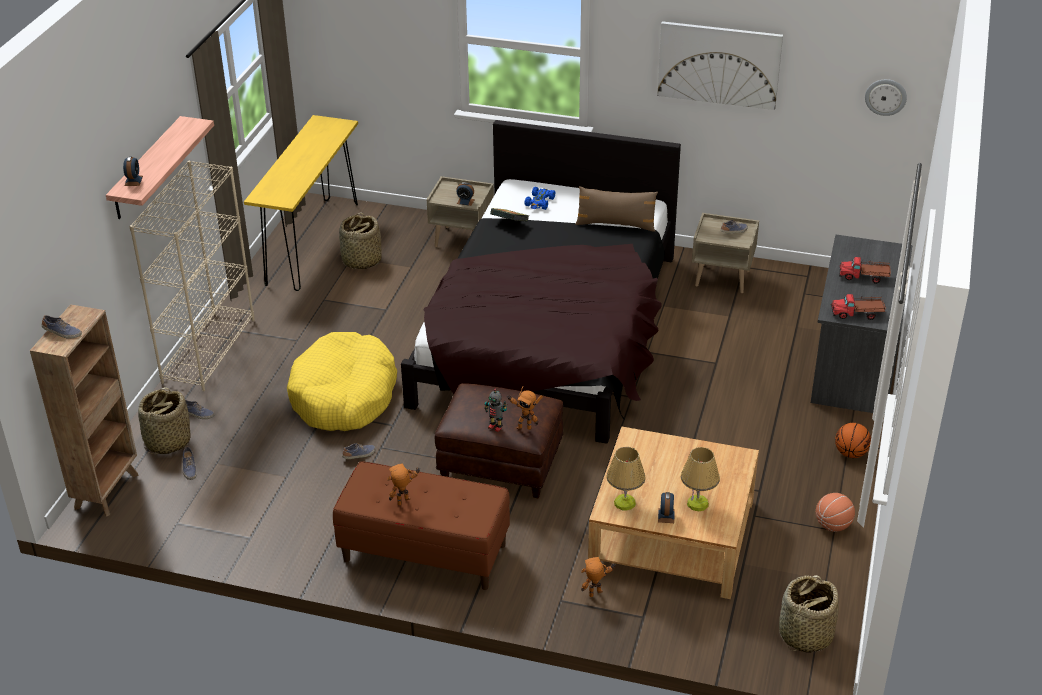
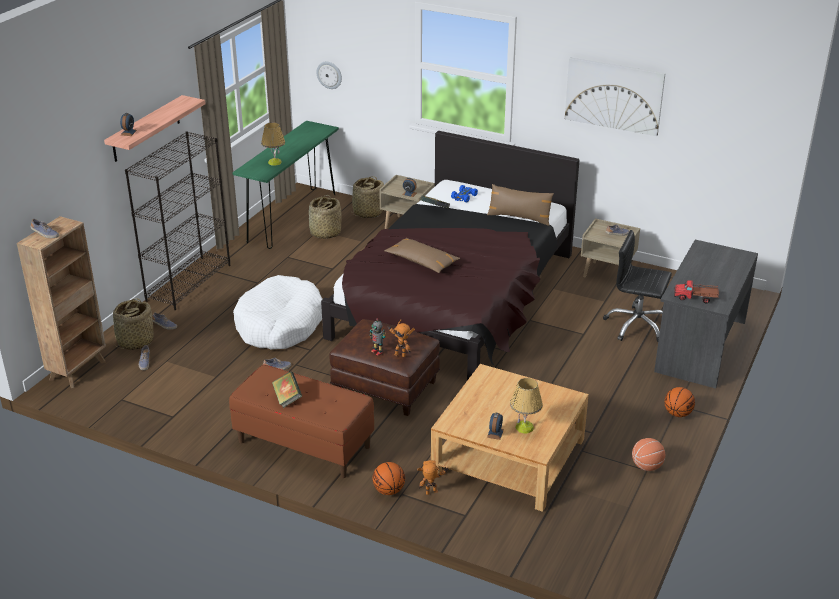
camera: 10 degrees right, 5 degrees down
beige bookcase [129,161,255,391] -> black bookcase [125,131,230,310]
yellow console table [244,115,358,291] -> green console table [233,121,339,249]
yellow dog bed [287,332,397,431] -> white dog bed [233,275,323,349]
toy robot [388,464,420,505] -> book [272,371,302,408]
table lamp [607,447,645,511] -> table lamp moved to [261,123,285,166]
basket [779,575,839,653] -> basket moved to [352,176,384,218]
toy truck [839,257,891,284] -> none
wall clock [865,79,907,116] -> wall clock moved to [316,62,342,89]
none -> basketball [373,462,405,495]
none -> brown pillow [384,238,460,273]
none -> black office chair [603,230,672,342]

